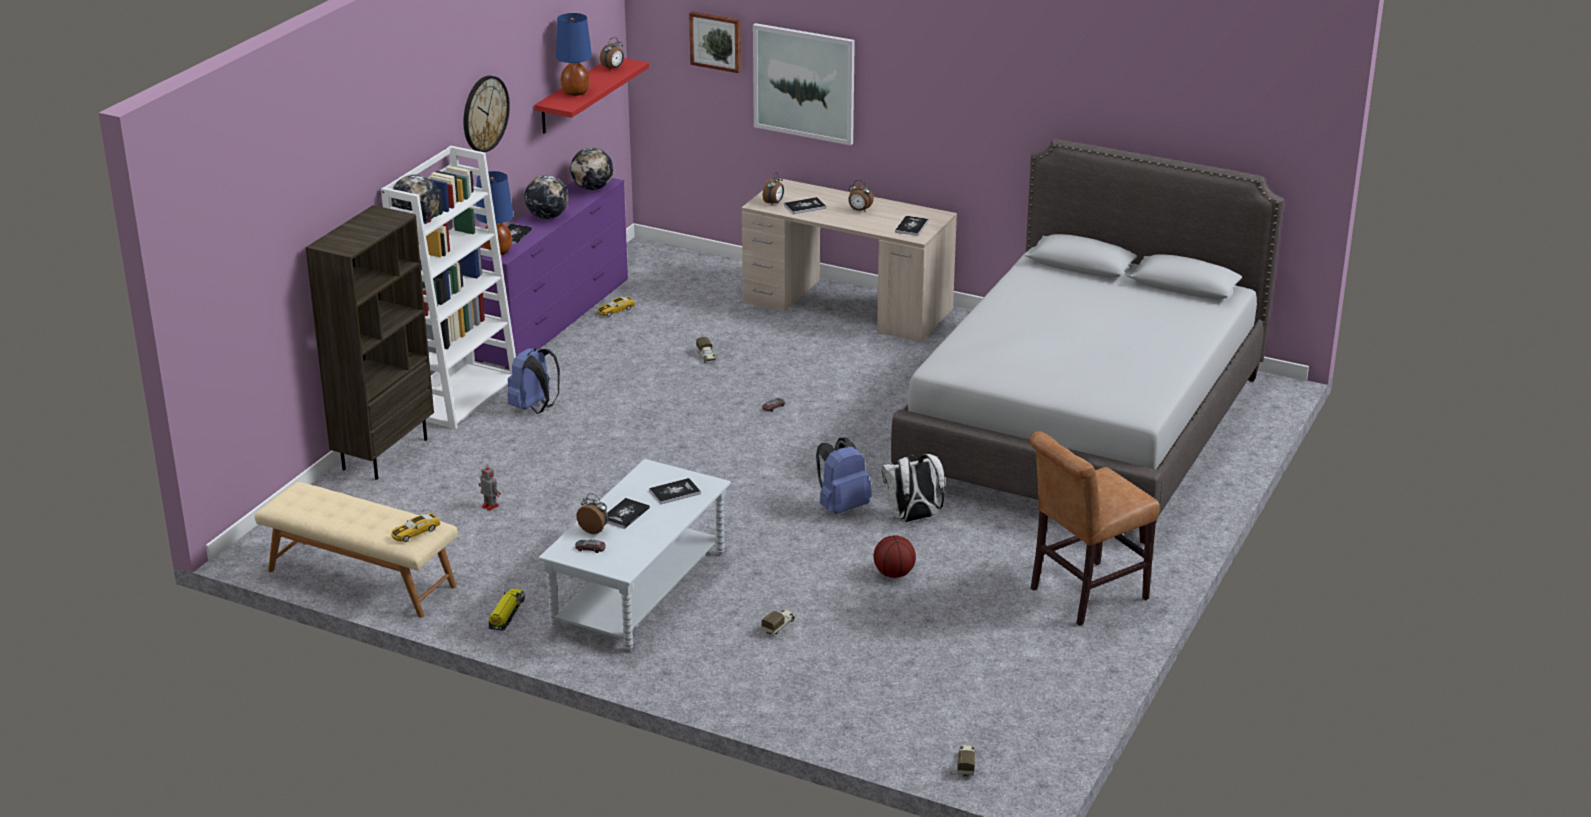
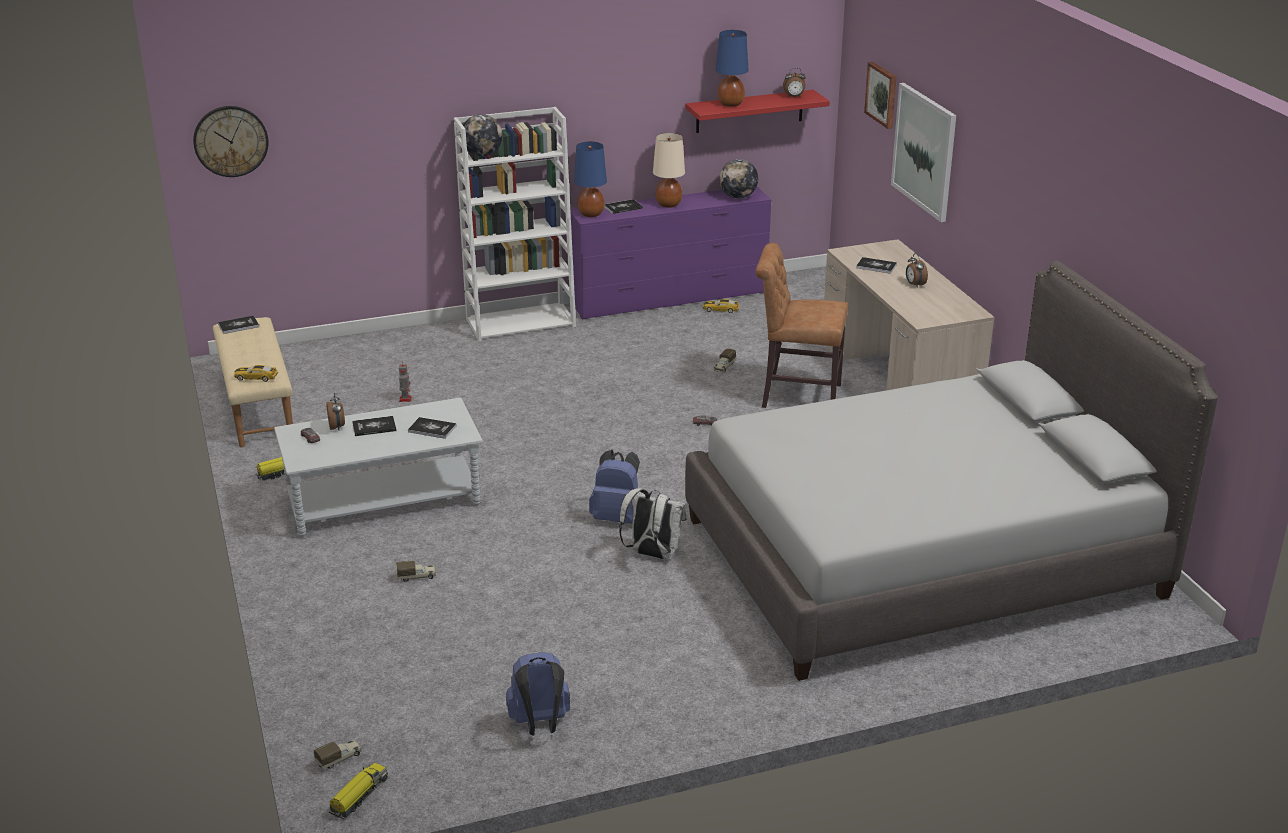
camera: 45 degrees right, 0 degrees up
brown bookcase [305,205,434,480] -> none
wall clock [464,76,510,152] -> wall clock moved to [193,106,268,177]
blue backpack [507,348,560,414] -> blue backpack moved to [506,652,570,736]
globe [524,175,569,219] -> beige table lamp [653,133,685,208]
alarm clock [763,172,784,206] -> none
basketball [874,535,916,578] -> none
book [895,216,928,236] -> book moved to [218,316,259,334]
brown chair [1029,431,1160,626] -> brown chair moved to [755,243,848,408]
none -> toy truck [329,763,388,819]

